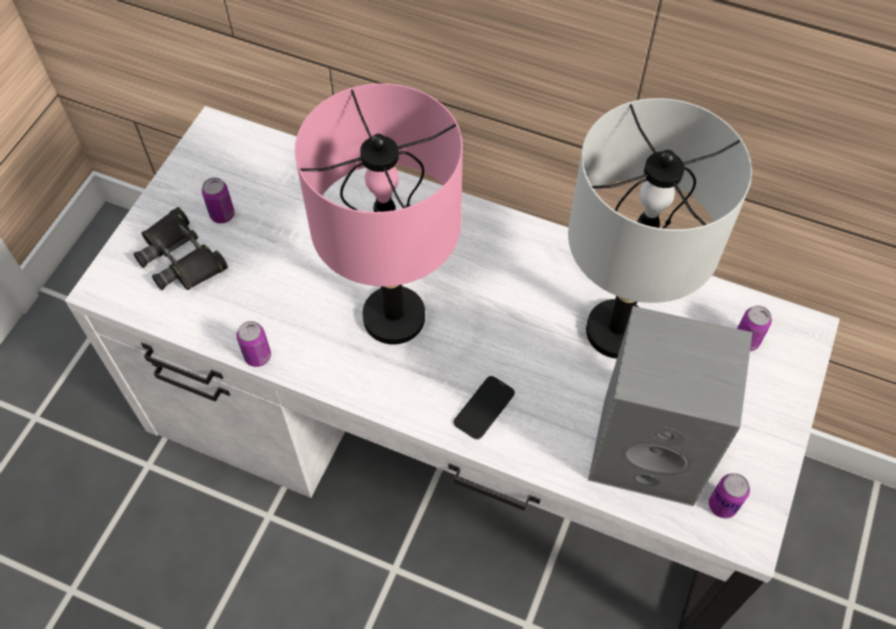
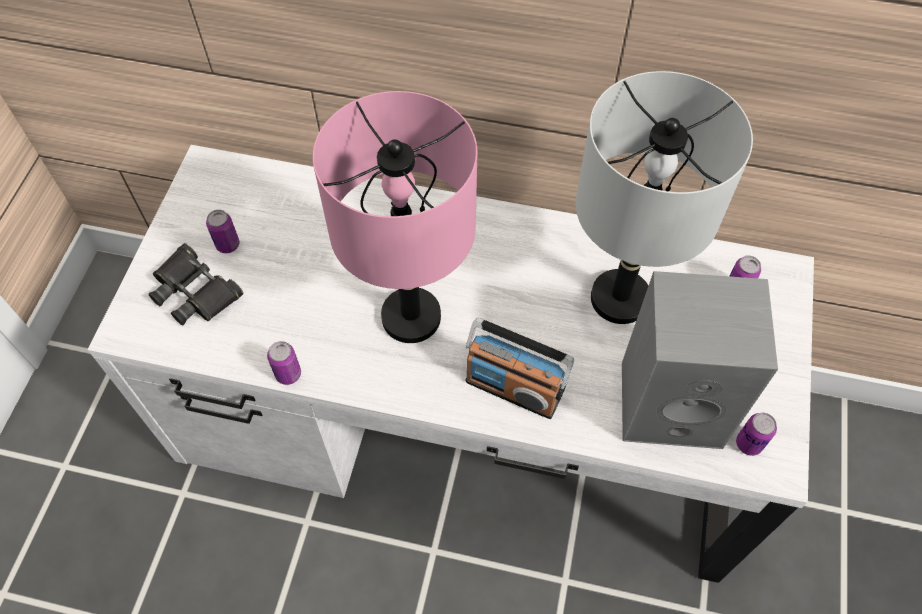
camera: 10 degrees left, 0 degrees up
phone [453,376,515,440] -> radio [466,318,574,419]

